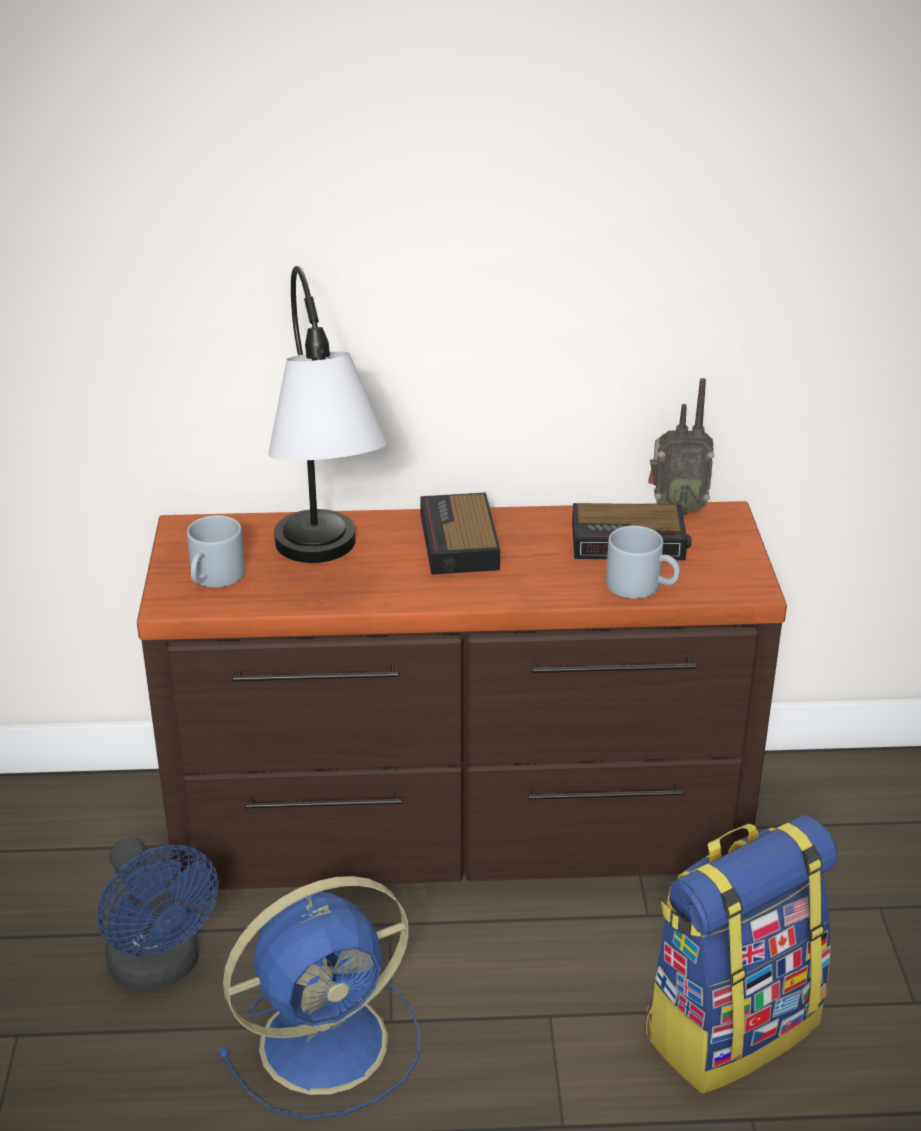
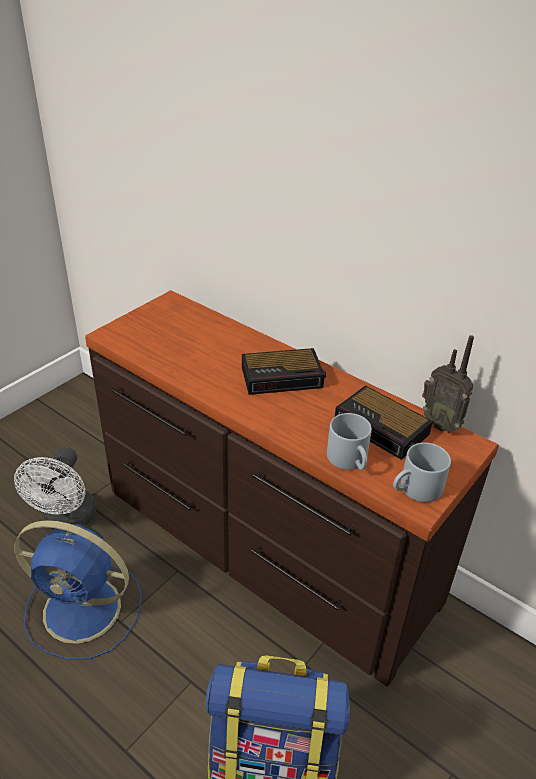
camera: 40 degrees right, 5 degrees up
blue fan [97,837,219,991] -> white fan [14,447,96,530]
grey mug [187,515,245,587] -> grey mug moved to [393,443,451,502]
table lamp [268,266,388,563] -> none
alarm clock [420,492,500,575] -> alarm clock turned 135 degrees counterclockwise [242,348,326,395]

